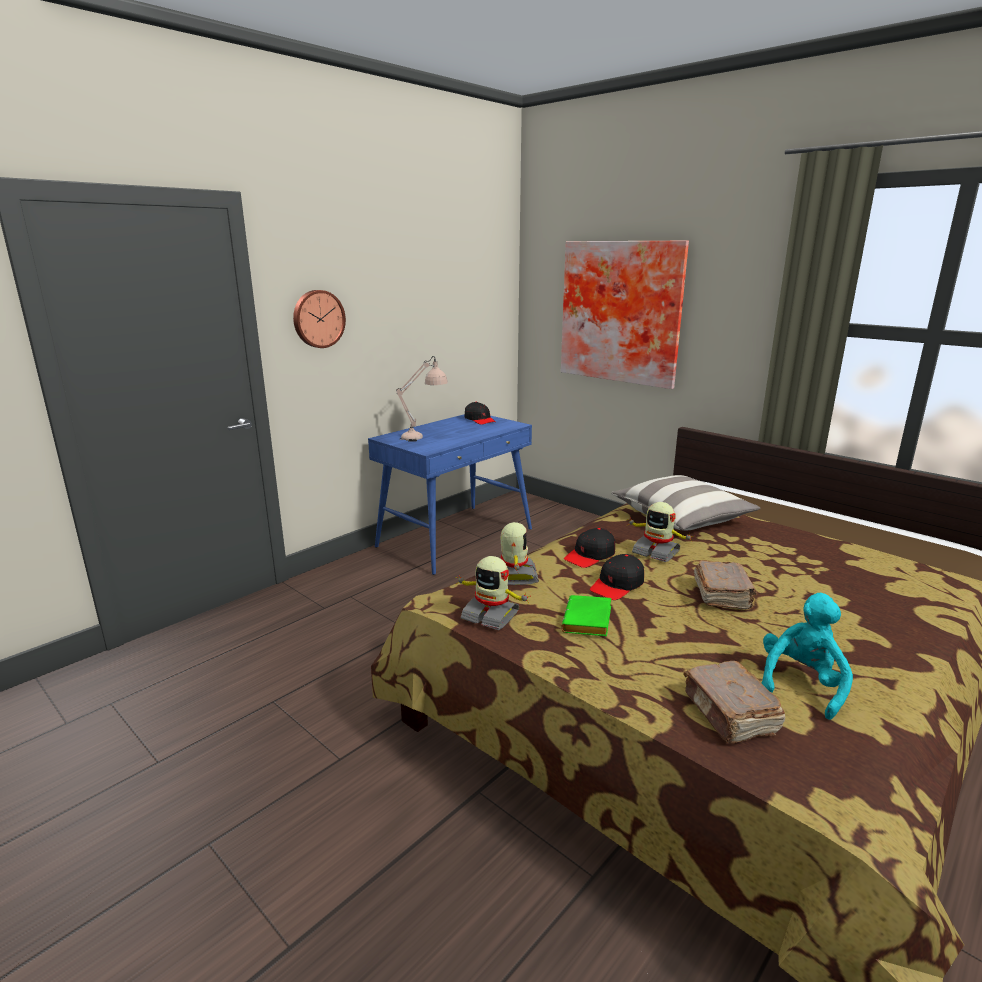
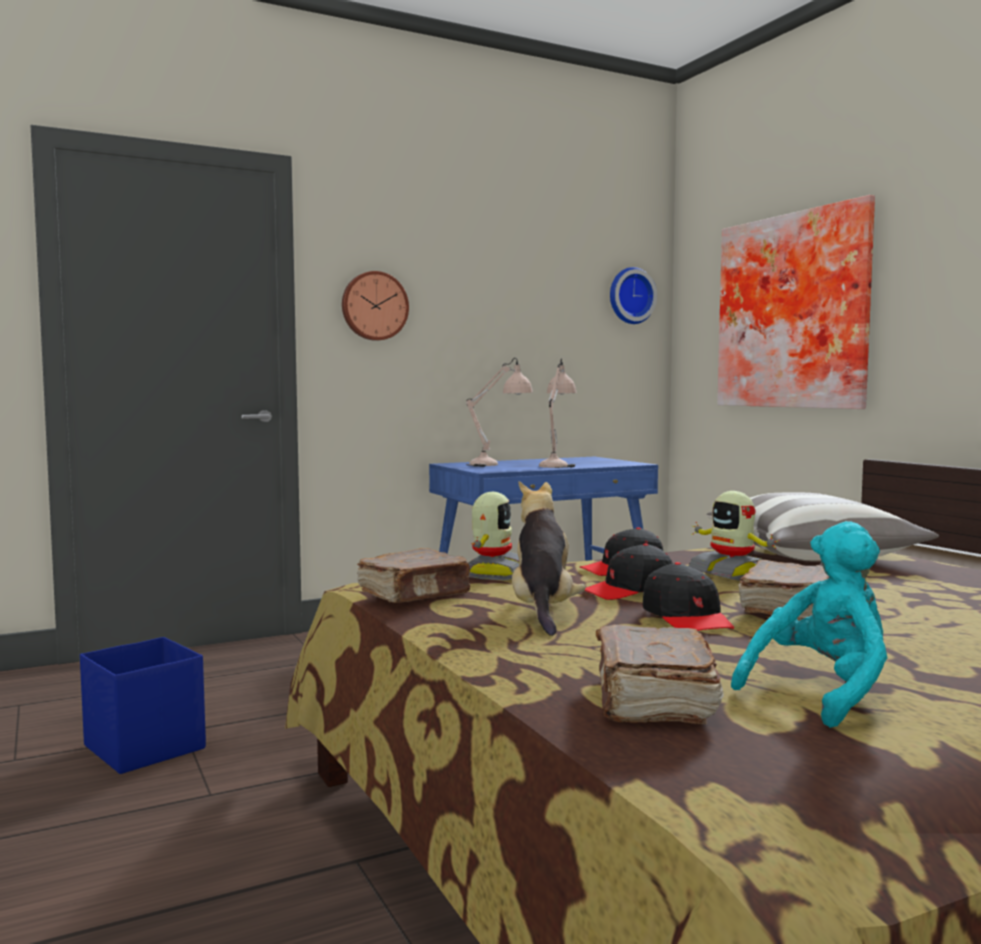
camera: 20 degrees right, 15 degrees down
toy robot [455,556,531,630] -> brown book [357,548,471,603]
black cap [465,402,496,425] -> black cap moved to [643,562,734,631]
green book [561,595,611,636] -> plush toy [512,481,586,636]
none -> blue storage box [80,637,206,774]
none -> beige table lamp [539,358,576,468]
none -> wall clock [610,267,657,324]

